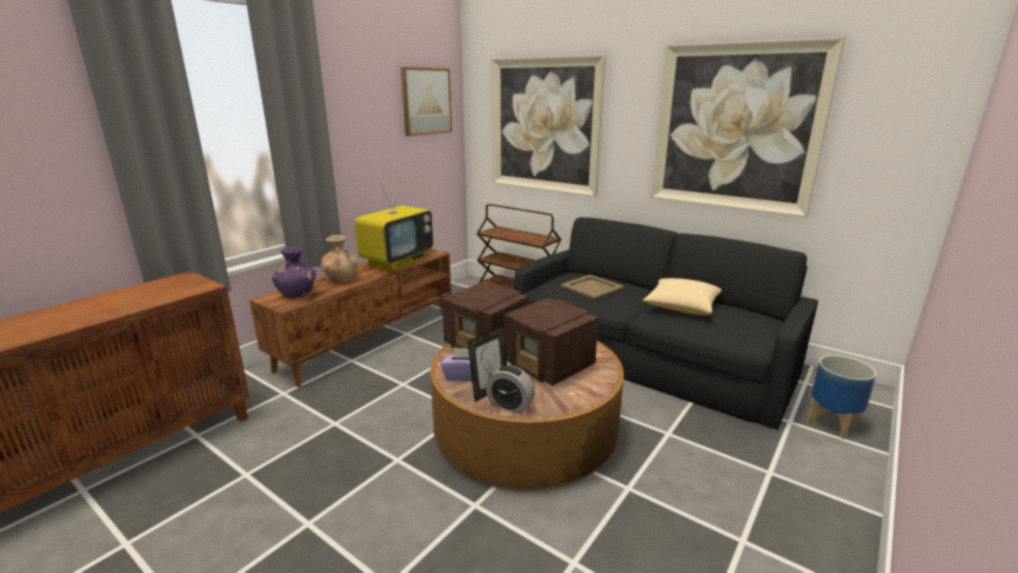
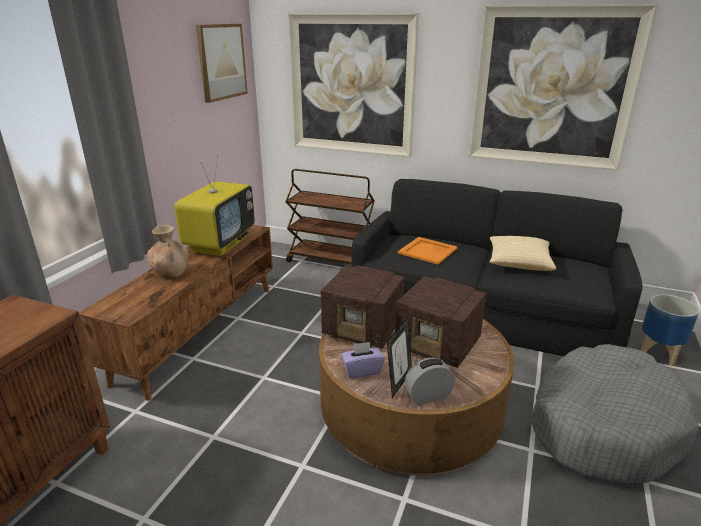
camera: 15 degrees left, 5 degrees up
purple vase [272,247,316,298] -> none
alarm clock [486,365,535,414] -> alarm clock turned 150 degrees clockwise [405,358,455,405]
beige tray [560,275,624,300] -> orange tray [398,237,458,264]
none -> grey dog bed [531,344,698,483]

